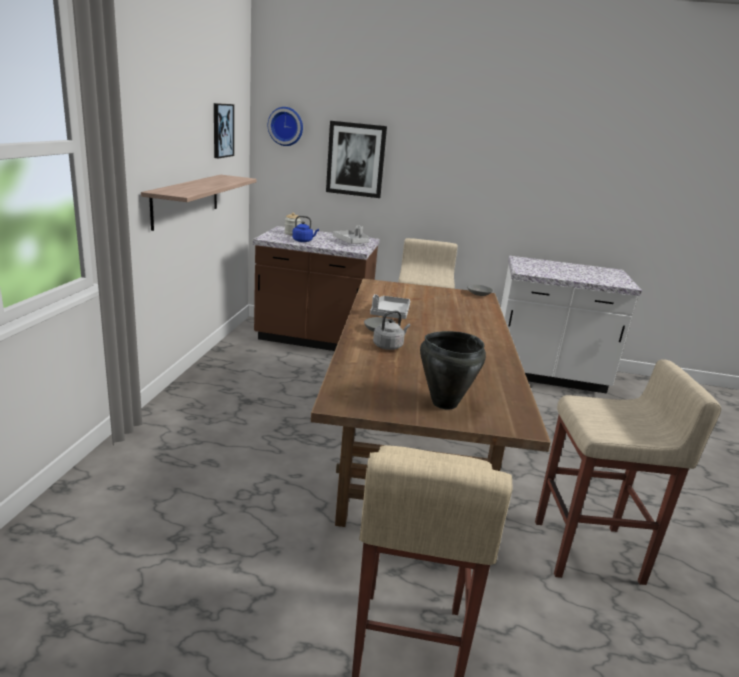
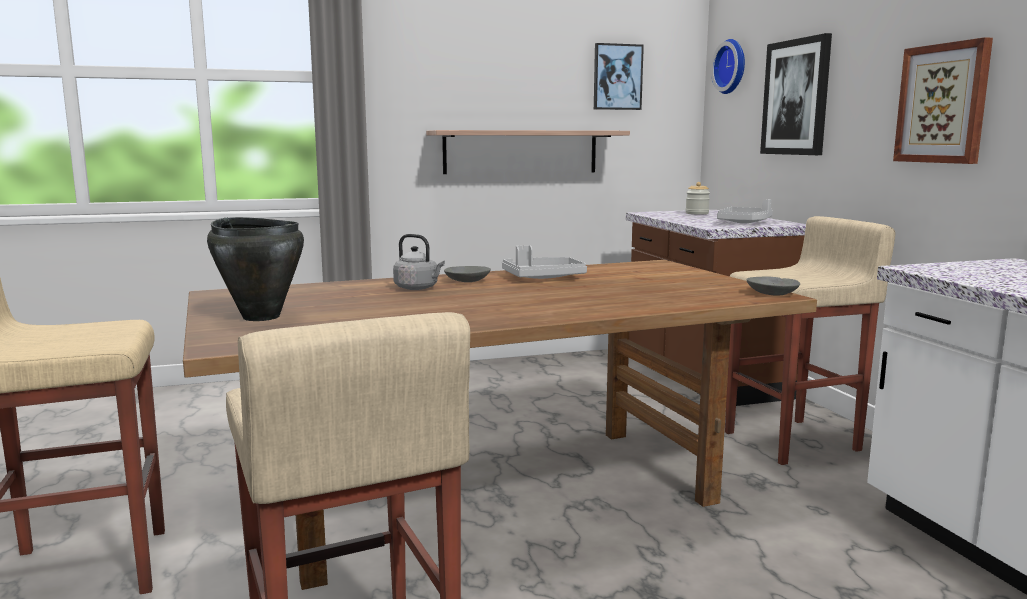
camera: 65 degrees right, 10 degrees down
blue kettle [292,216,319,242] -> none
none -> picture [893,37,993,164]

